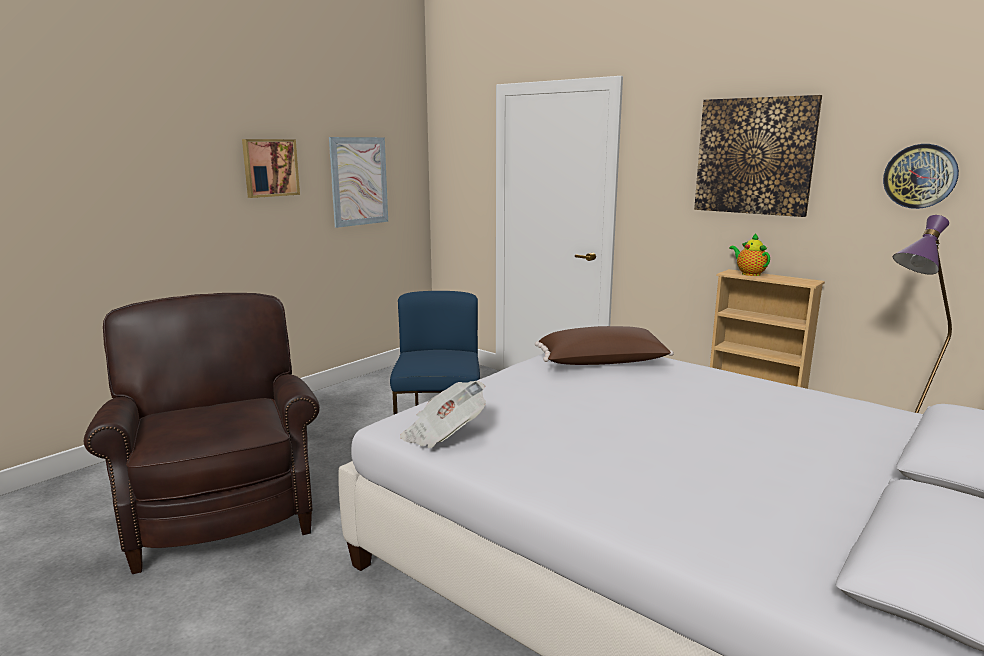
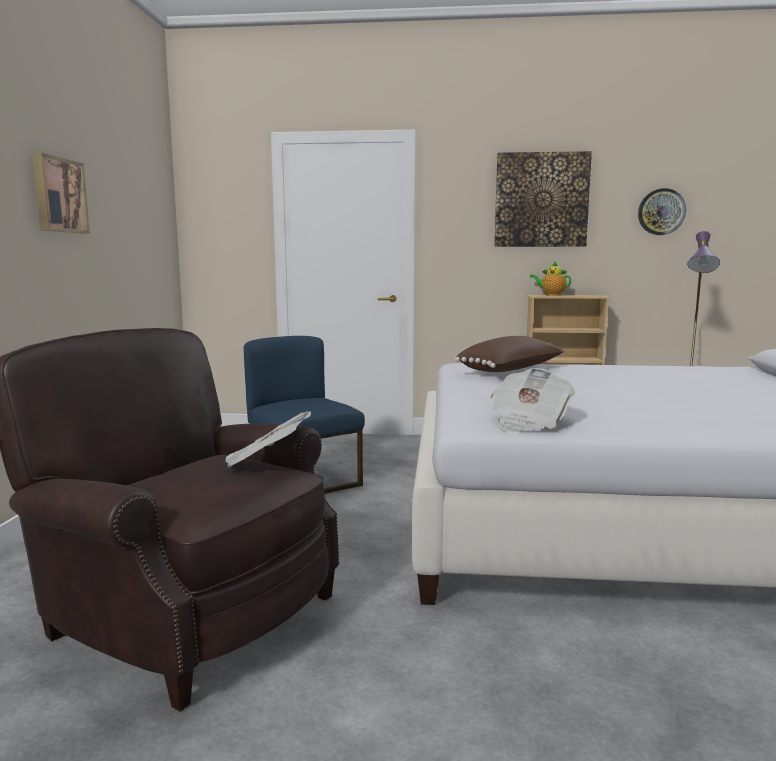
camera: 35 degrees left, 5 degrees down
picture [329,137,388,228] -> none
none -> newspaper [226,411,311,468]

